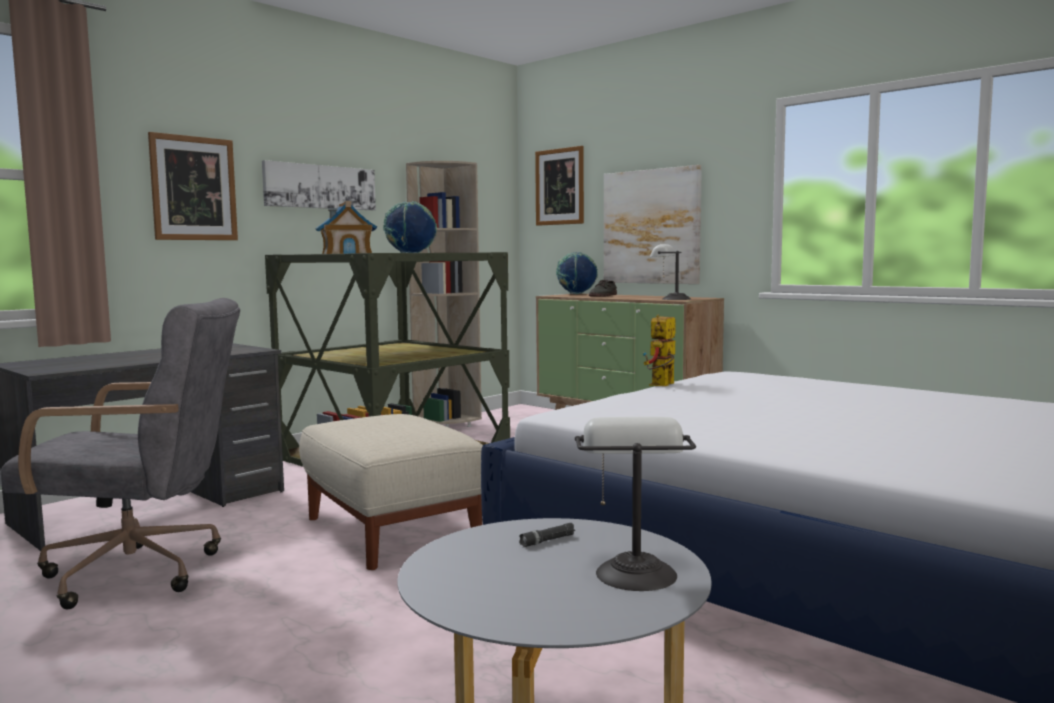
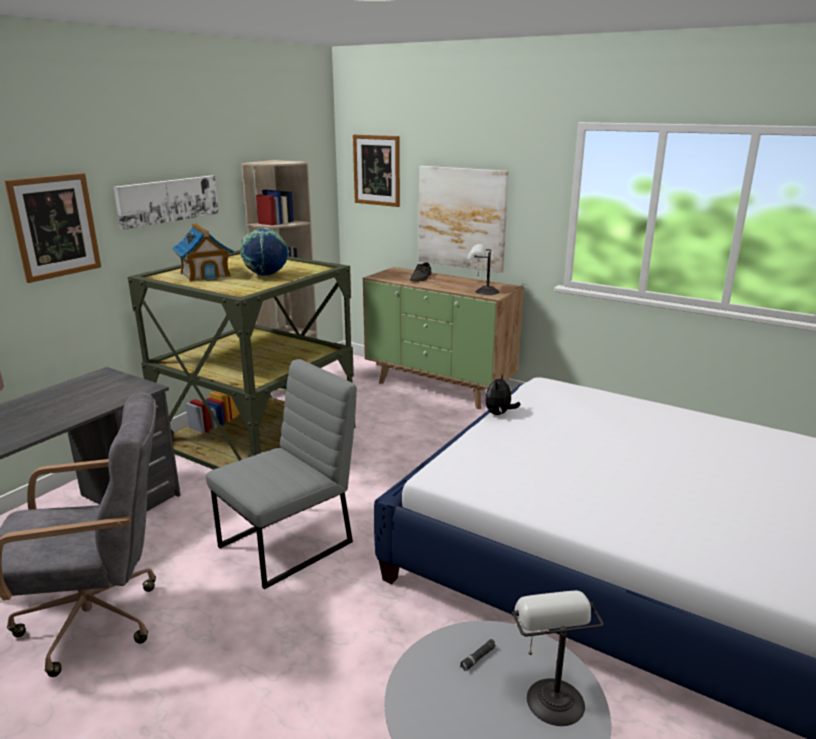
camera: 10 degrees left, 15 degrees up
beige ottoman [299,414,483,570] -> grey chair [206,359,357,589]
globe [556,252,598,294] -> none
toy robot [643,314,676,386] -> plush toy [485,374,521,415]

